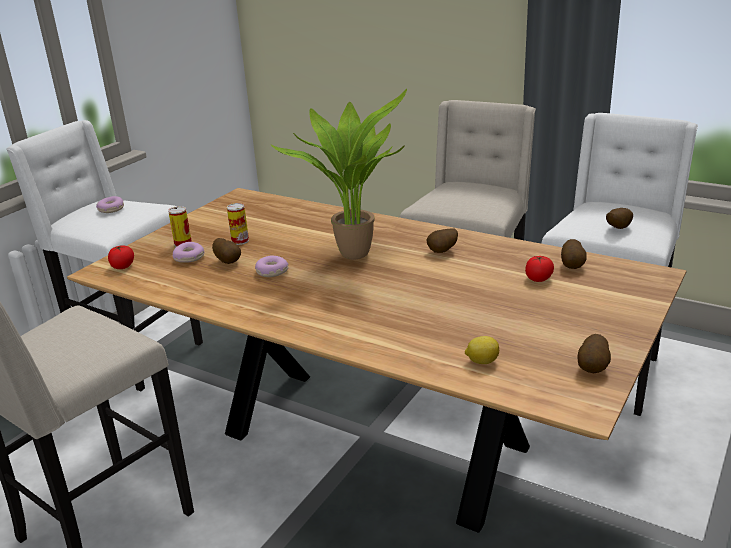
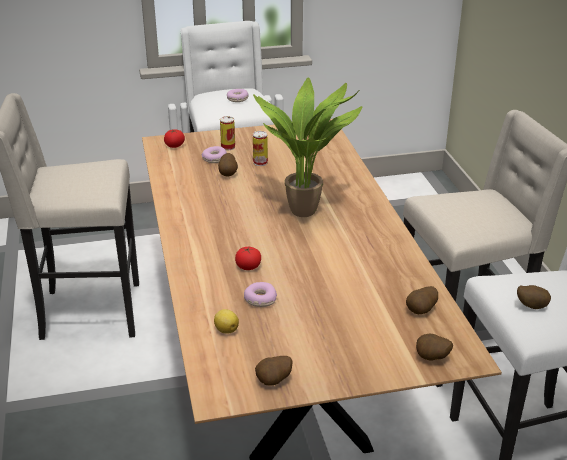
camera: 45 degrees right, 5 degrees up
donut [255,256,288,277] -> donut moved to [244,282,277,307]
potato [426,229,458,253] -> potato moved to [416,334,453,361]
tomato [525,256,554,282] -> tomato moved to [235,246,261,270]

